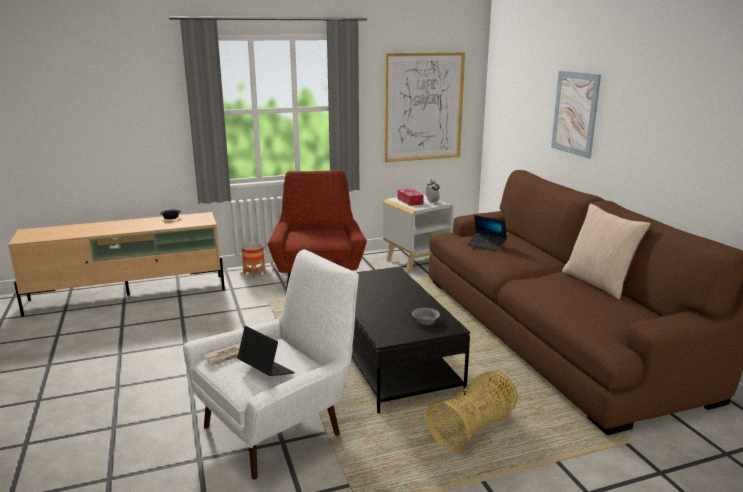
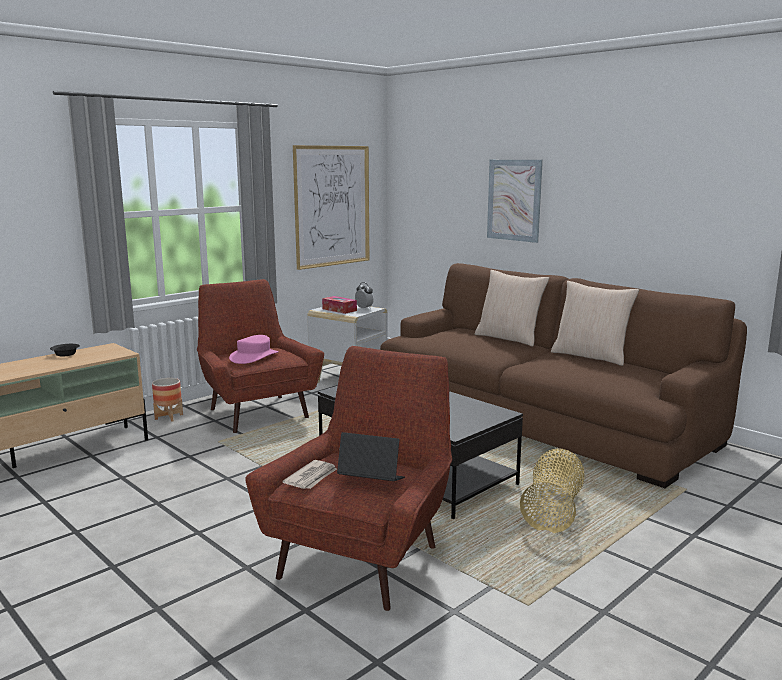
camera: 25 degrees left, 5 degrees down
white armchair [183,249,359,479] -> red armchair [245,346,452,611]
grey bowl [412,308,440,325] -> none
laptop [467,215,507,252] -> none
none -> pink hat [229,335,279,364]
none -> beige pillow [475,270,549,347]

